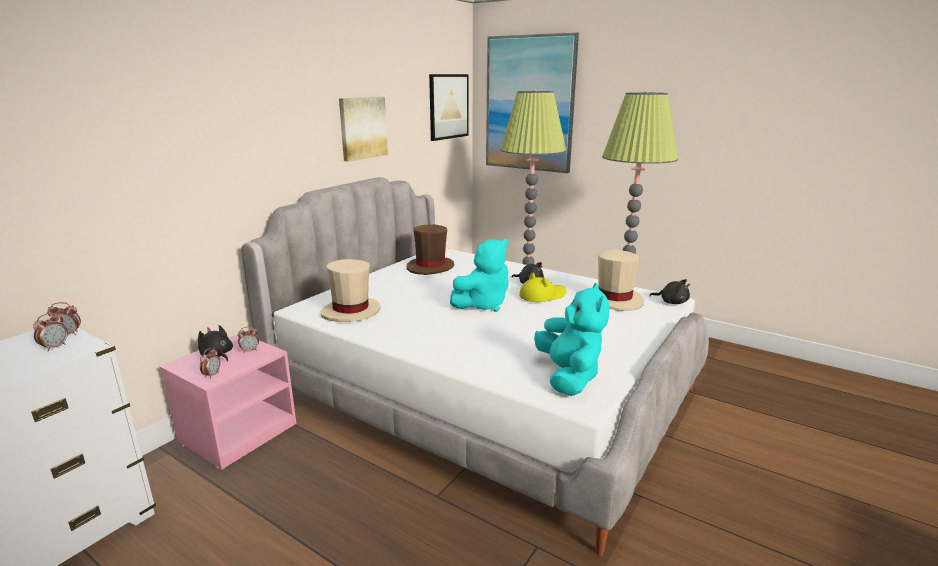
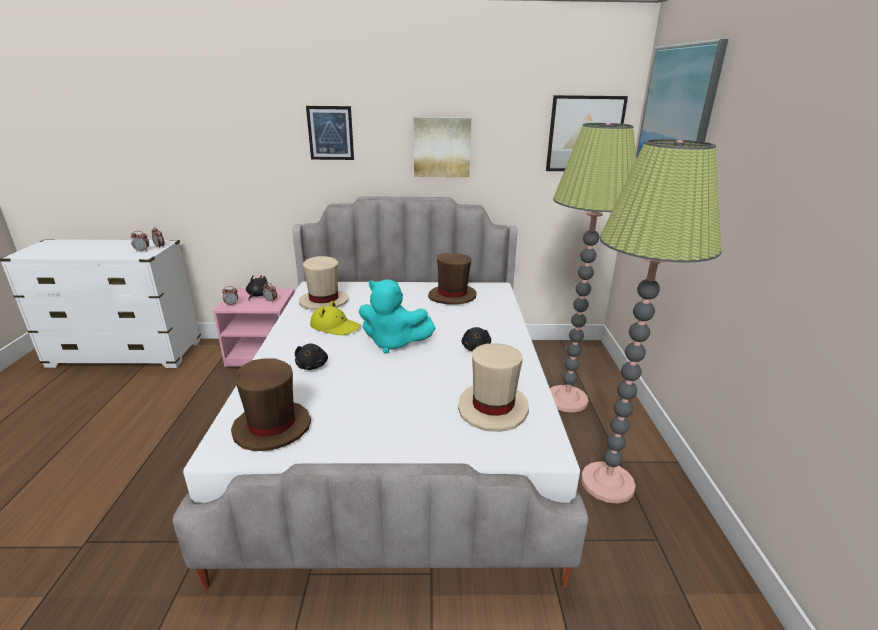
camera: 55 degrees right, 5 degrees up
yellow hat [519,273,566,302] -> yellow hat moved to [310,301,361,335]
turquoise plush toy [534,283,609,396] -> brown hat [231,358,311,451]
black plush toy [649,279,690,304] -> black plush toy moved to [295,343,328,370]
none -> picture [306,106,354,160]

